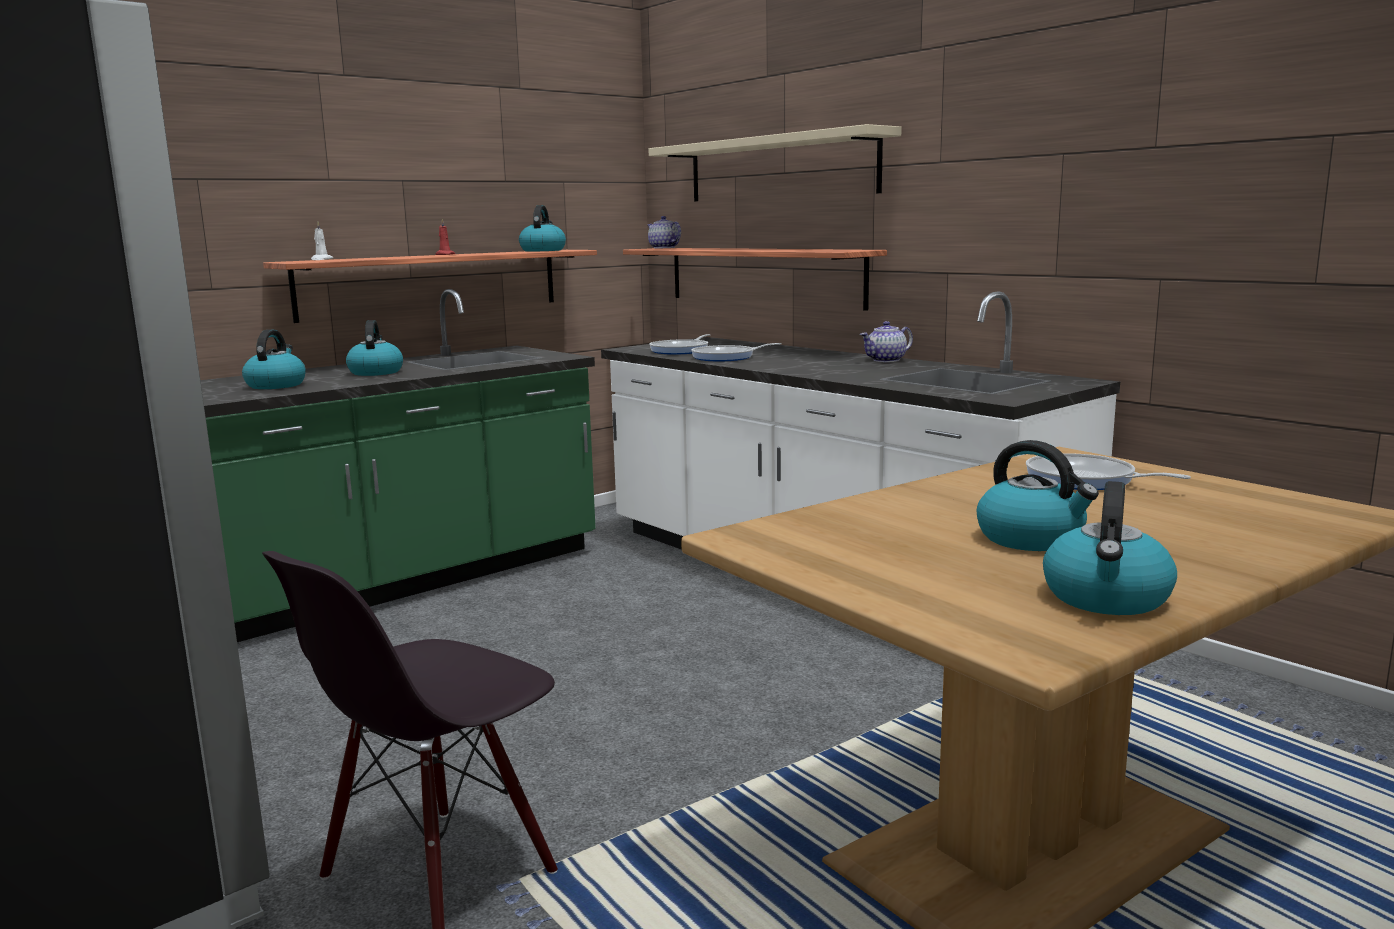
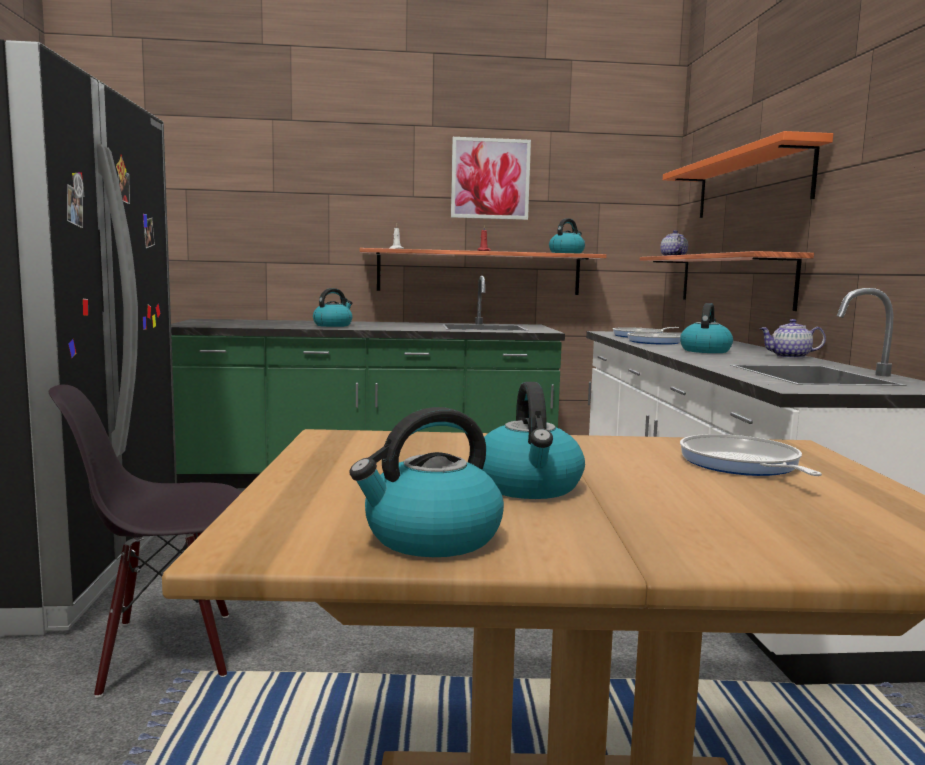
camera: 35 degrees right, 5 degrees down
kettle [346,320,403,376] -> kettle moved to [680,303,733,353]
beige shelf [649,124,902,201] -> orange shelf [663,131,833,218]
none -> picture [451,137,531,220]

